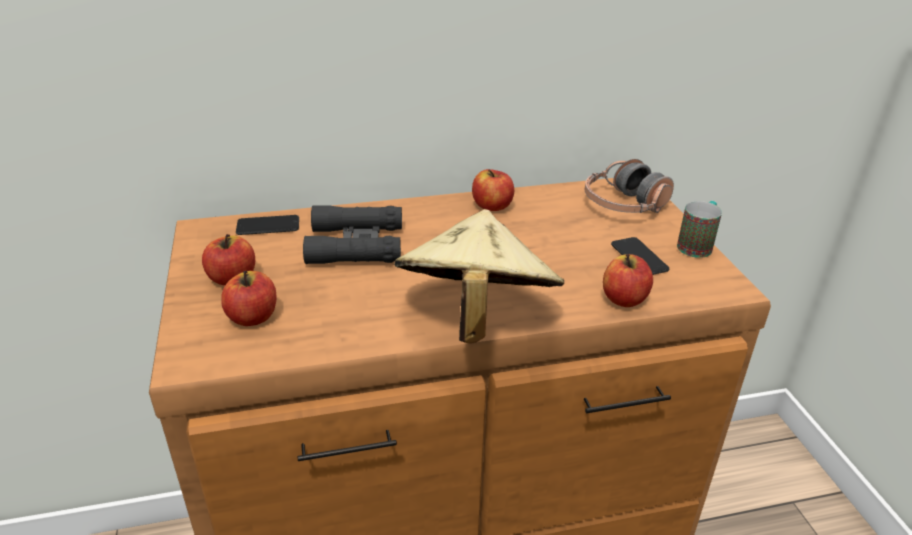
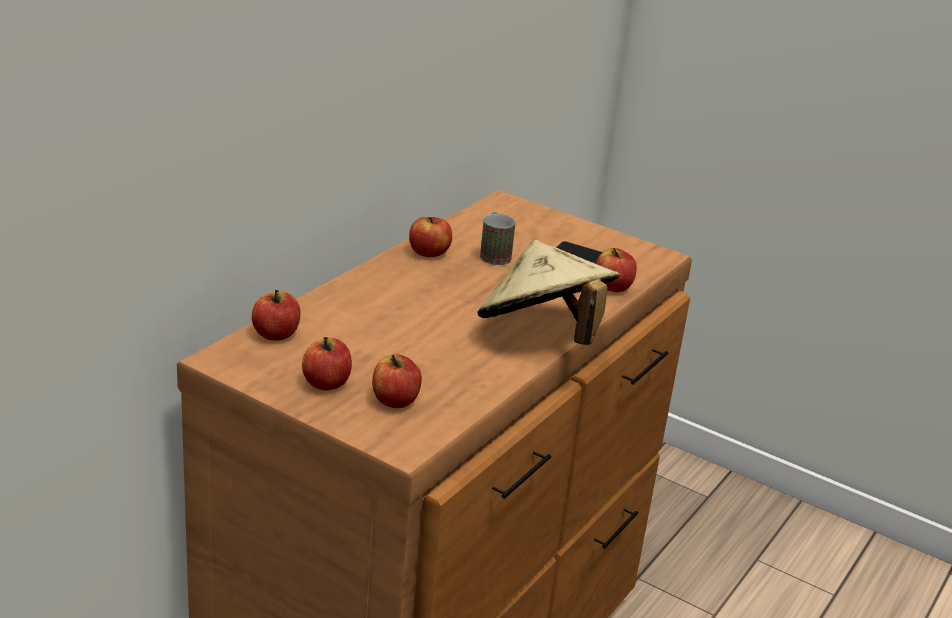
camera: 45 degrees left, 5 degrees down
phone [236,215,299,235] -> apple [252,290,300,340]
black binoculars [303,205,402,264] -> none
headphones [585,159,674,213] -> none
mug [677,201,722,258] -> mug moved to [480,212,515,265]

